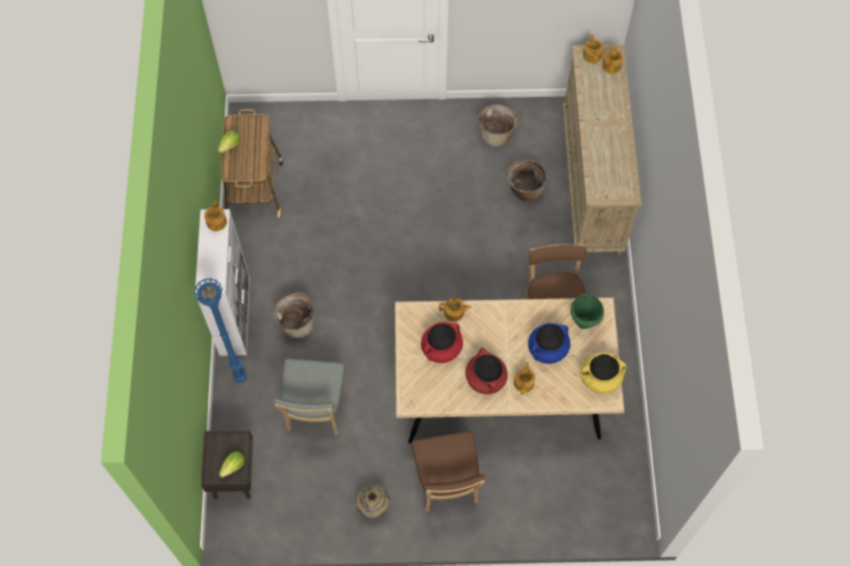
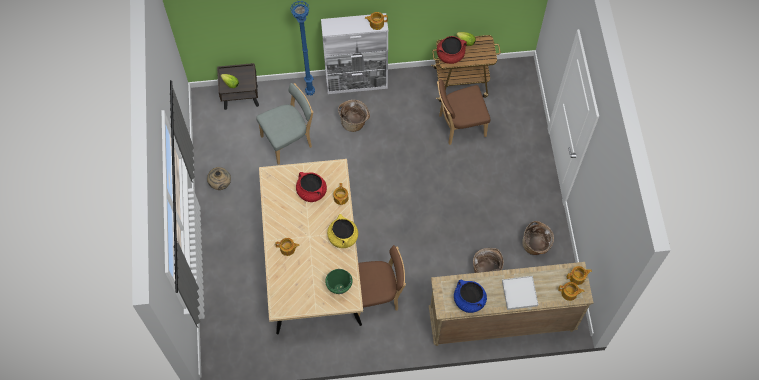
camera: 85 degrees right, 0 degrees up
grey chair [273,359,345,435] -> grey chair turned 150 degrees clockwise [256,83,313,165]
brown chair [412,431,485,512] -> brown chair moved to [437,79,490,145]
red cooking pot [465,348,508,394] -> red cooking pot moved to [437,36,467,64]
blue cooking pot [528,323,570,364] -> blue cooking pot moved to [454,280,487,313]
yellow cooking pot [580,353,626,394] -> yellow cooking pot moved to [327,214,358,248]
none -> white tray [502,276,538,310]

